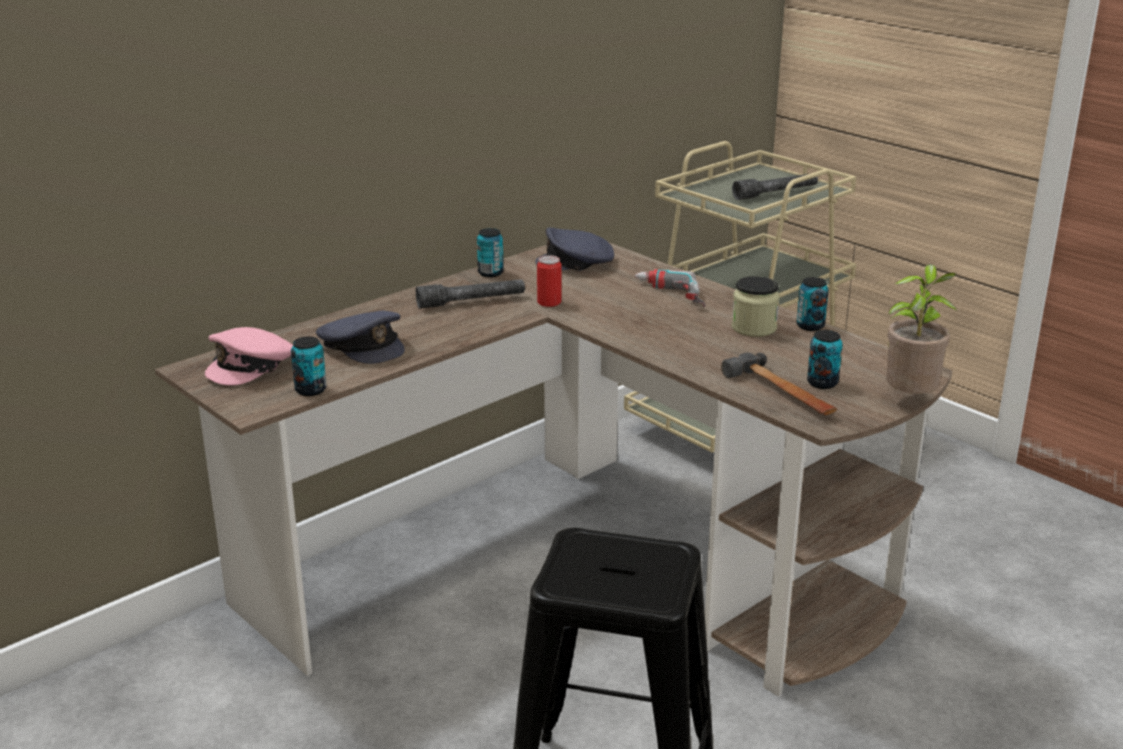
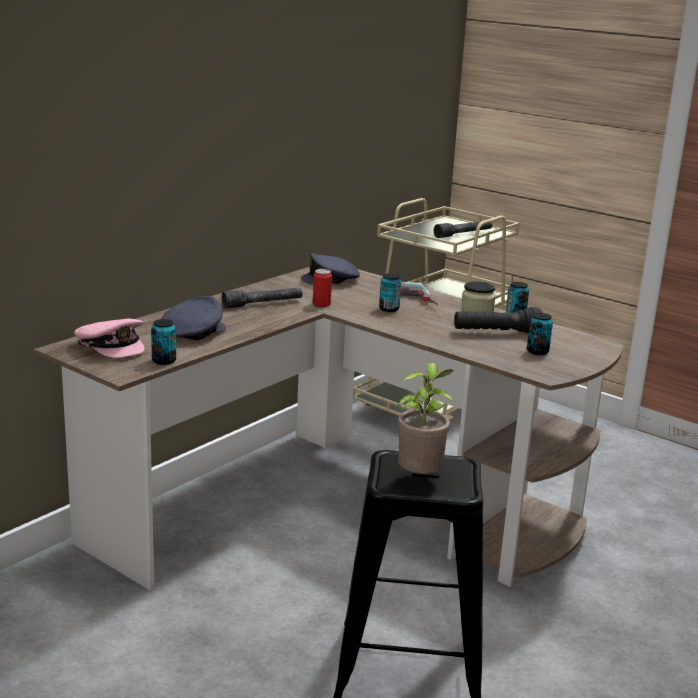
camera: 10 degrees left, 5 degrees down
pink cap [205,327,293,385] -> pink cap turned 75 degrees counterclockwise [74,319,145,358]
grey cap [316,311,405,364] -> grey cap turned 90 degrees counterclockwise [161,296,226,340]
can [477,228,504,277] -> can moved to [379,273,401,312]
hammer [721,353,837,415] -> none
potted plant [886,264,957,394] -> potted plant moved to [398,362,455,474]
none -> black flashlight [454,307,543,333]

